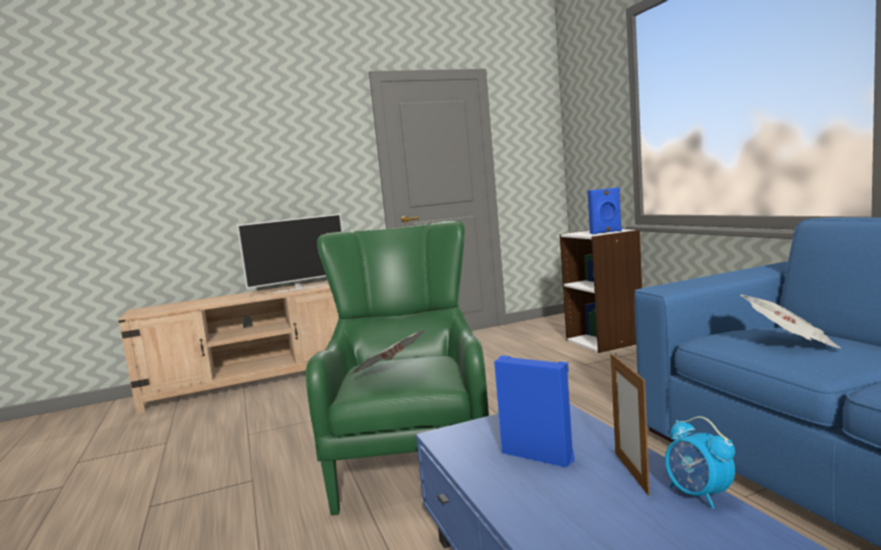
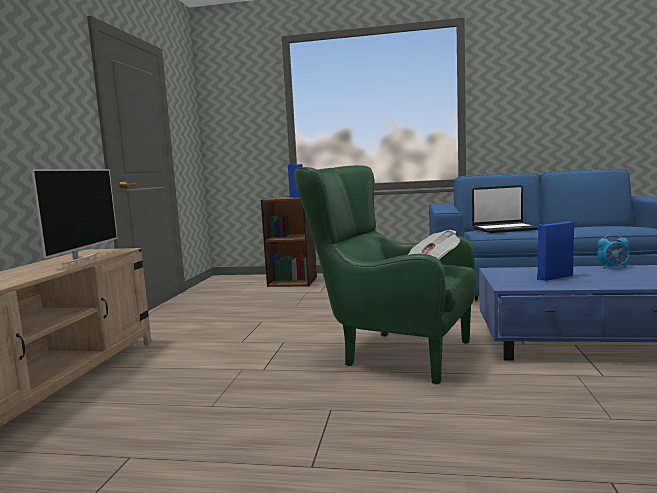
camera: 60 degrees left, 0 degrees up
white bookcase [560,229,642,353] -> brown bookcase [261,197,317,287]
picture frame [610,353,650,496] -> none
newspaper [740,294,841,348] -> laptop [472,185,538,233]

